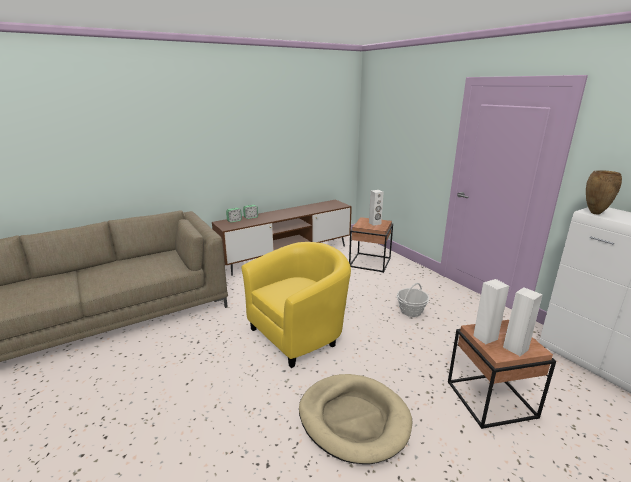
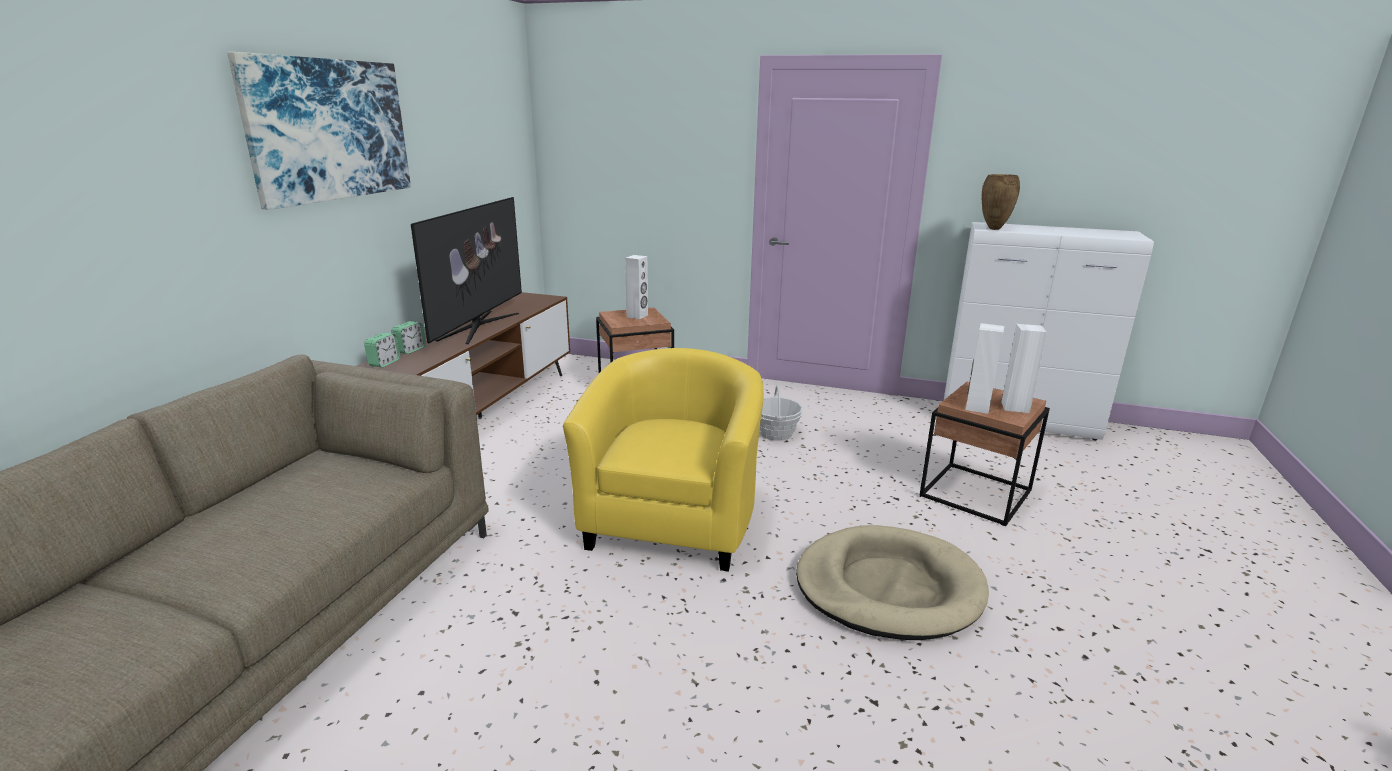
camera: 40 degrees left, 0 degrees up
none -> picture [227,52,411,210]
none -> television [411,197,522,344]

